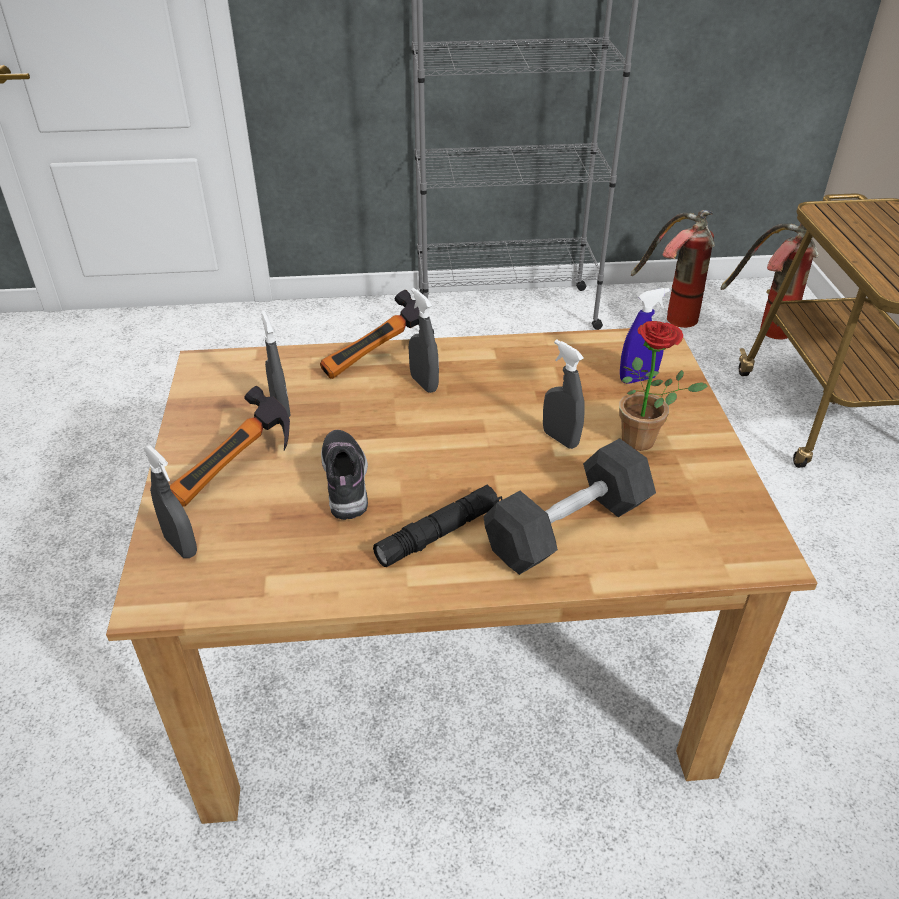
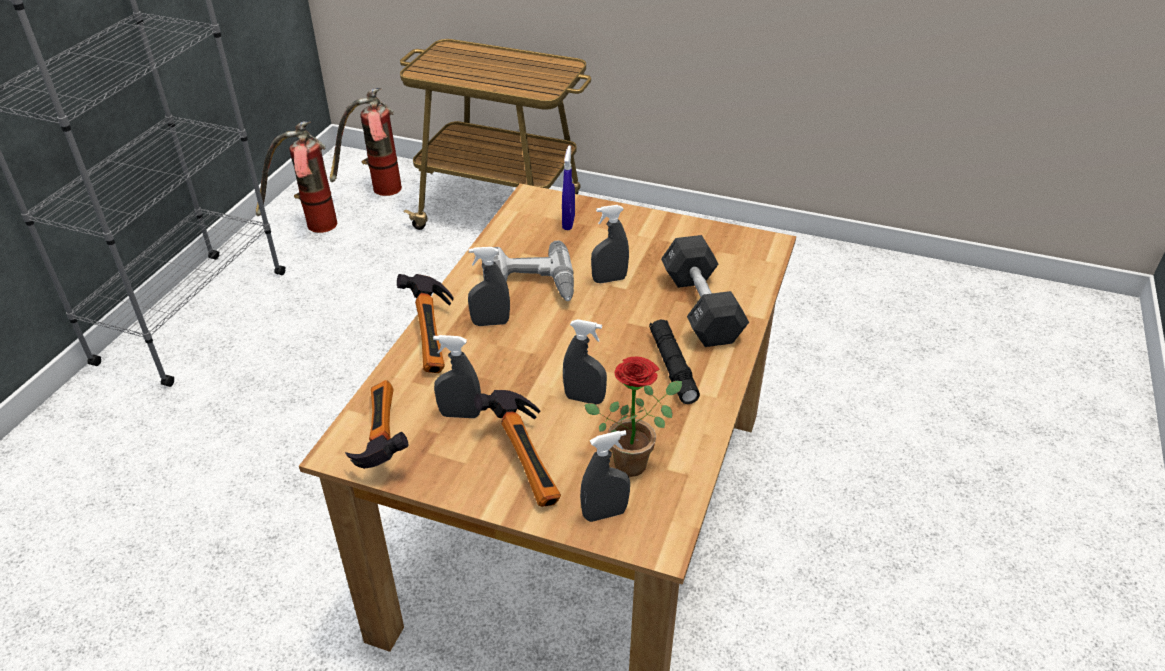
camera: 65 degrees left, 0 degrees up
shoe [321,430,368,520] -> grey spray bottle [563,319,607,404]
potted plant [619,321,708,451] -> potted plant moved to [584,357,682,477]
none -> hammer [345,380,409,469]
none -> power drill [482,241,574,301]

